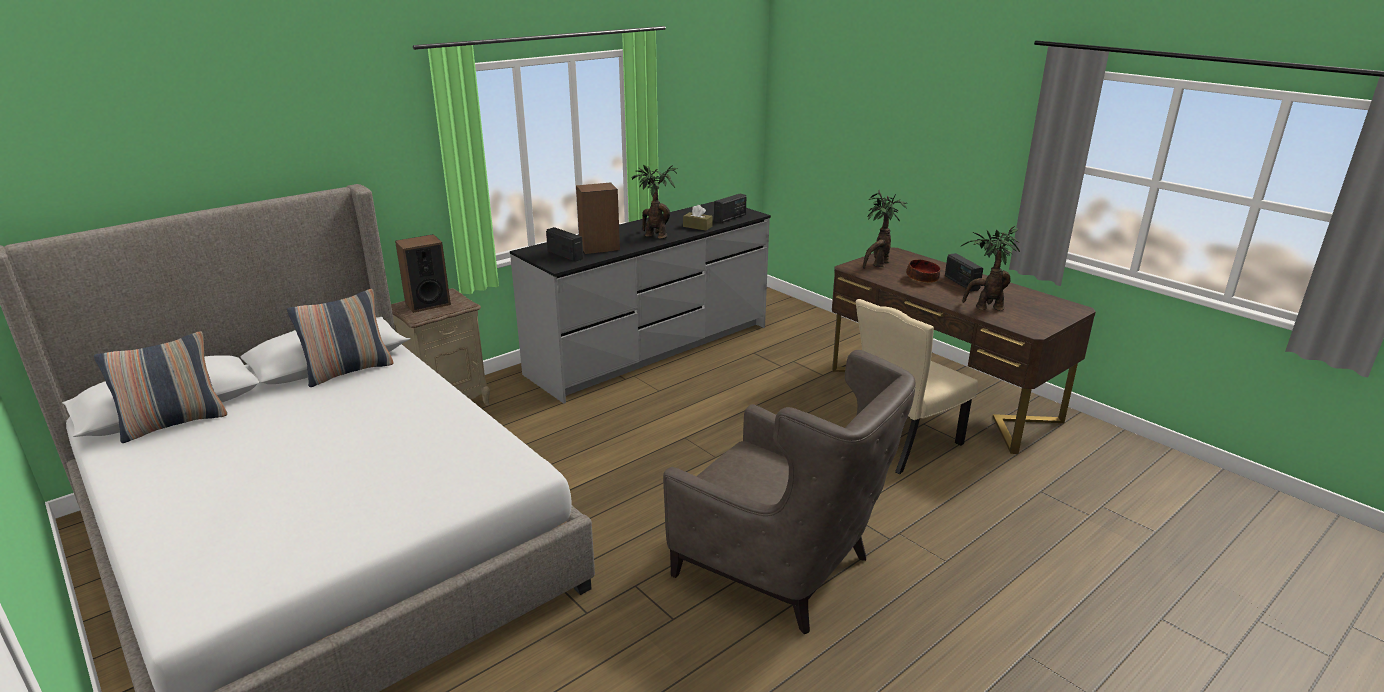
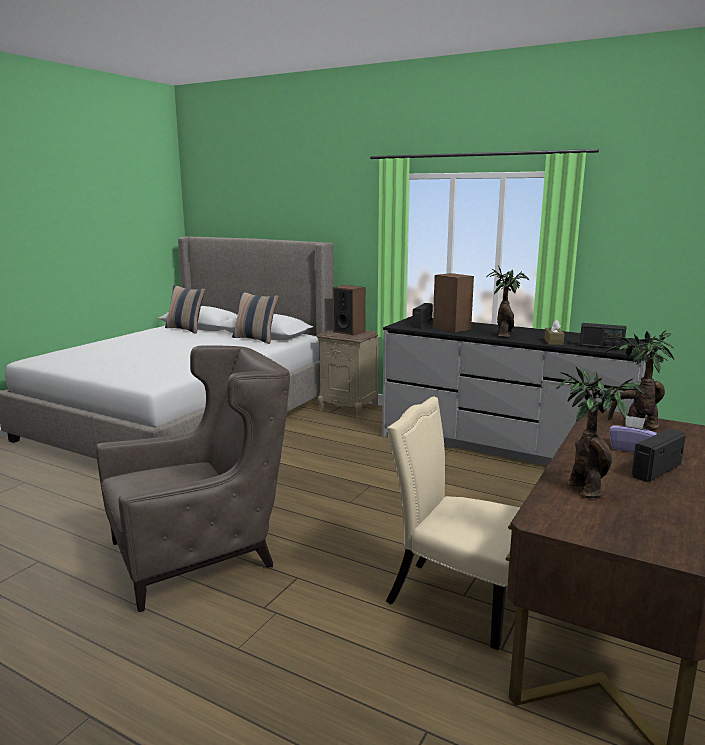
camera: 70 degrees right, 10 degrees down
grey armchair [663,350,916,634] -> grey armchair turned 135 degrees counterclockwise [96,345,290,612]
bowl [906,260,940,283] -> purple tissue box [609,415,657,453]

